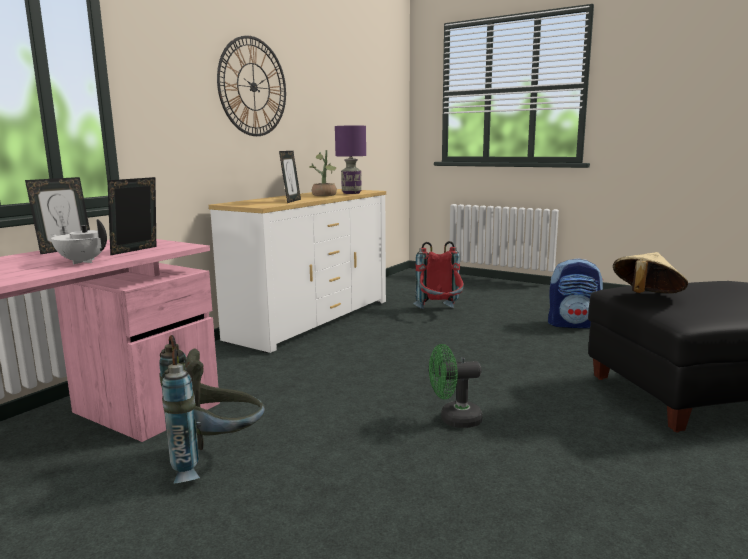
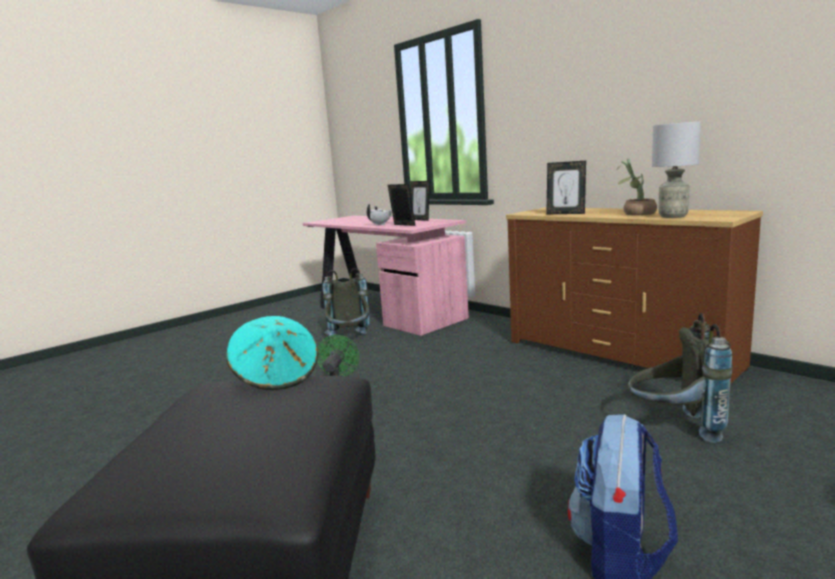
camera: 105 degrees right, 0 degrees up
white dresser [209,189,386,353] -> brown dresser [506,207,763,384]
wall clock [217,36,286,136] -> none
purple table lamp [335,125,366,194] -> grey table lamp [652,122,701,218]
red backpack [413,241,464,309] -> grey backpack [628,313,733,443]
beige hat [613,252,688,293] -> turquoise hat [226,316,318,390]

